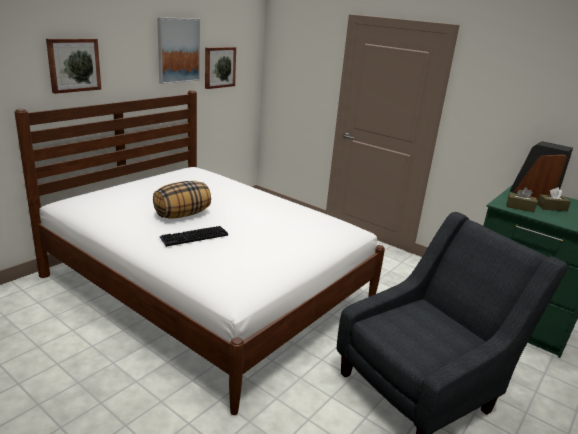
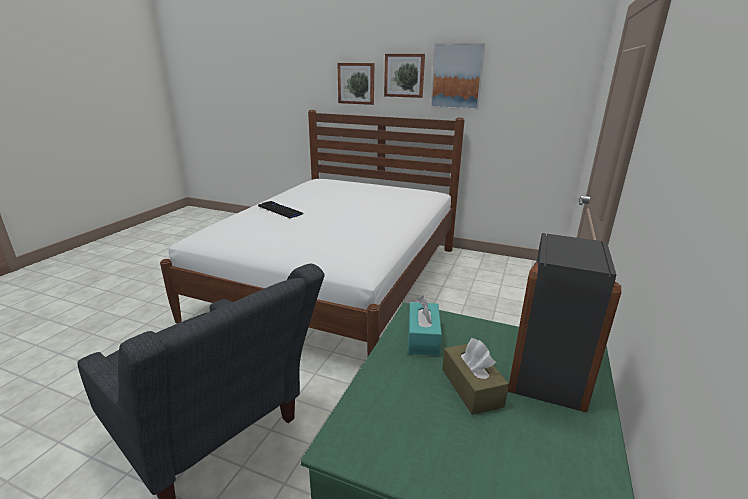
camera: 75 degrees right, 0 degrees up
pillow [153,181,211,219] -> none
picture [205,47,236,89] -> picture moved to [384,54,425,98]
brown tissue box [507,187,537,212] -> turquoise tissue box [408,296,442,356]

